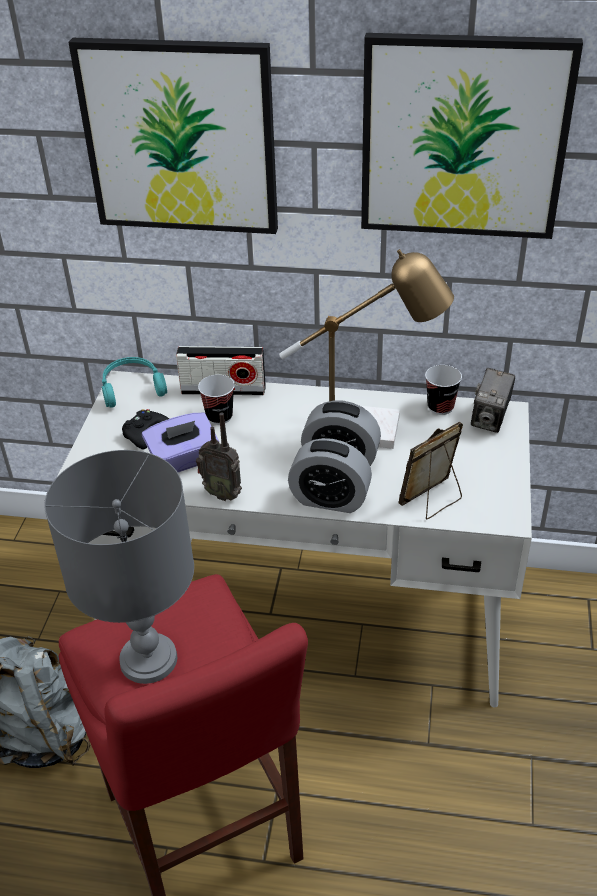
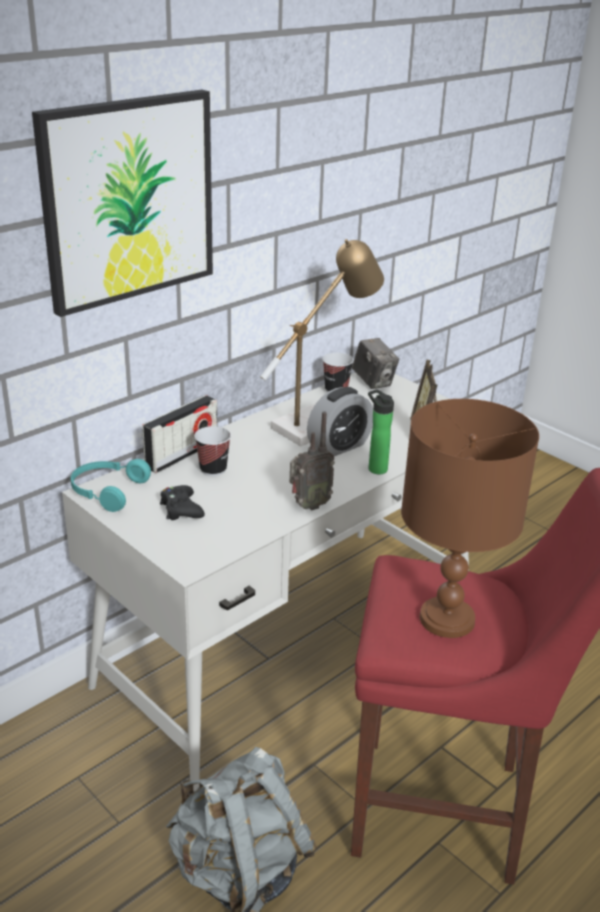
camera: 55 degrees left, 10 degrees down
grey table lamp [44,450,194,684] -> brown table lamp [401,399,539,638]
purple tissue box [142,413,219,472] -> none
alarm clock [288,438,372,513] -> bottle [368,389,394,474]
picture [361,33,583,239] -> none

